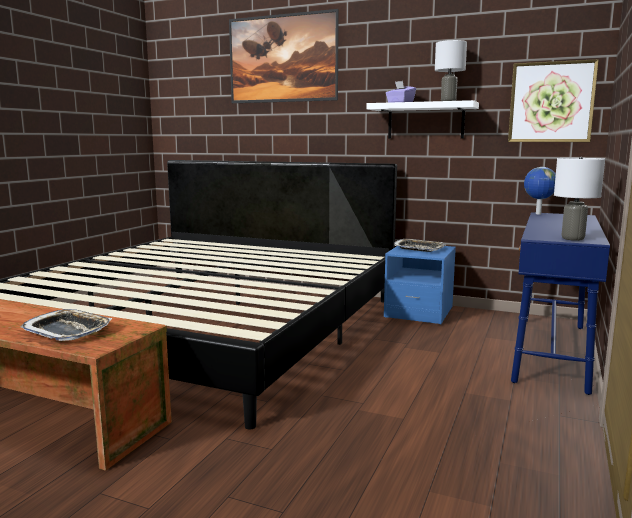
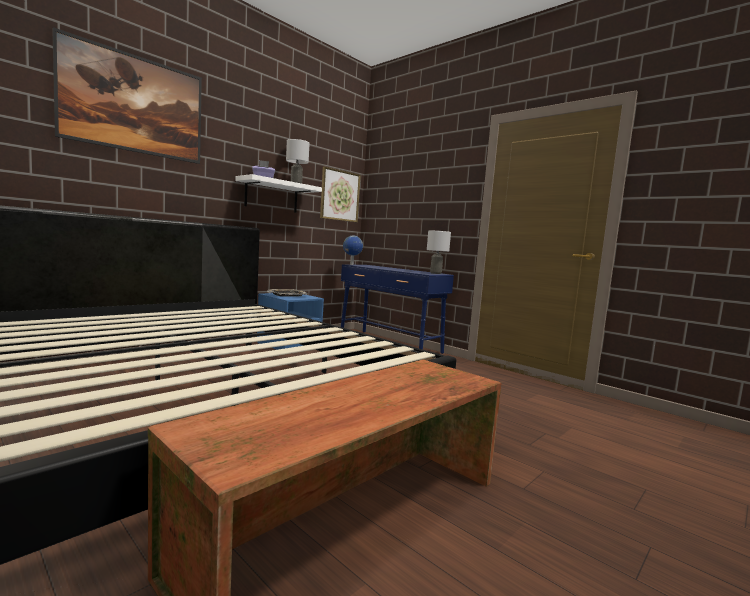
camera: 70 degrees left, 5 degrees down
tray [21,309,112,341] -> none

